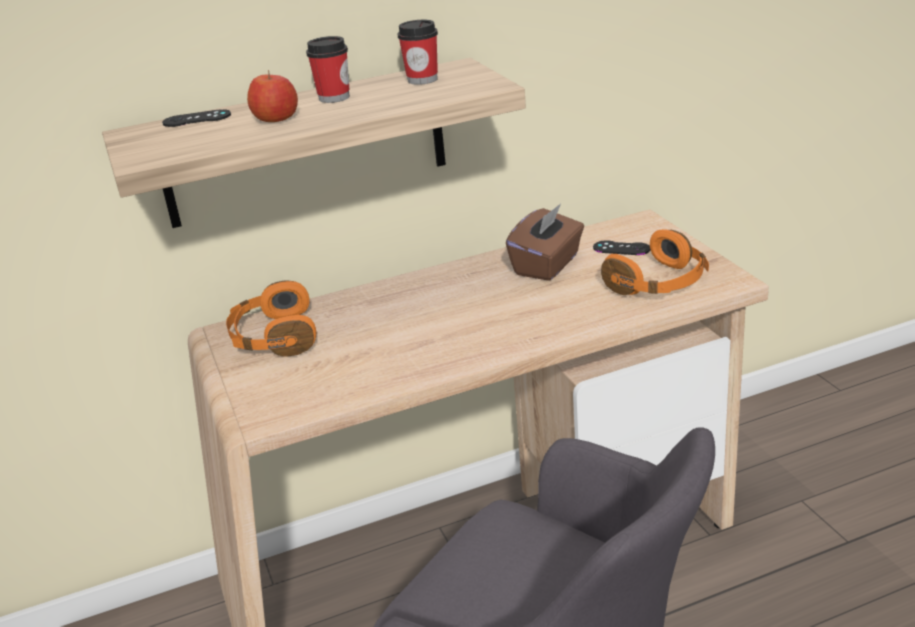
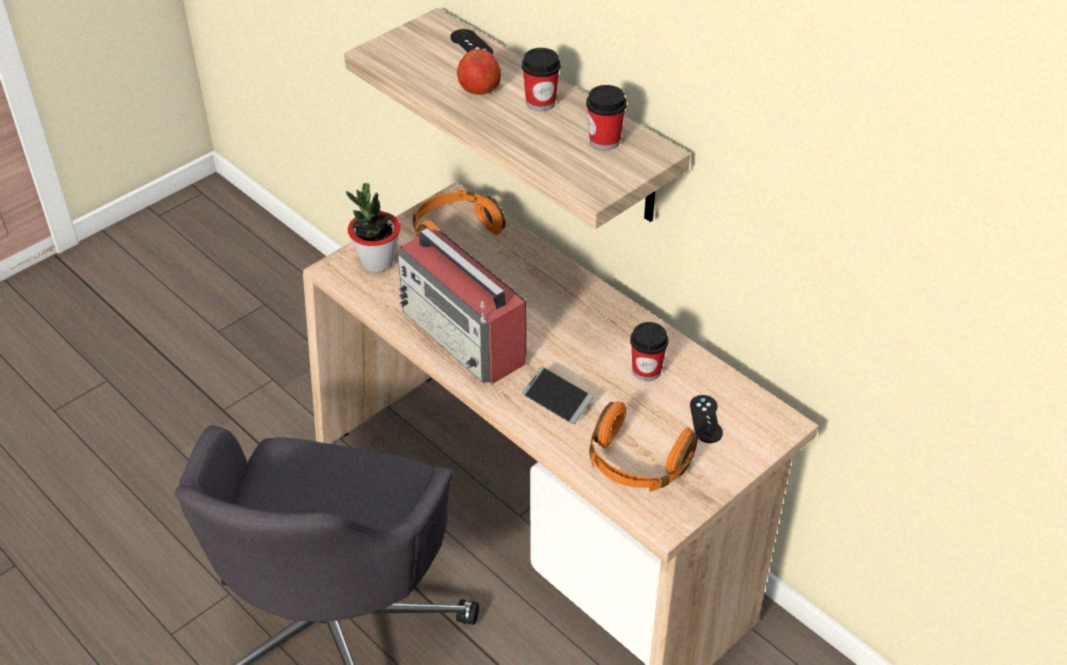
camera: 65 degrees right, 15 degrees up
brown tissue box [506,204,584,281] -> cup [630,322,668,381]
none -> potted plant [346,183,401,272]
none -> radio [398,228,526,384]
none -> phone [522,366,593,424]

